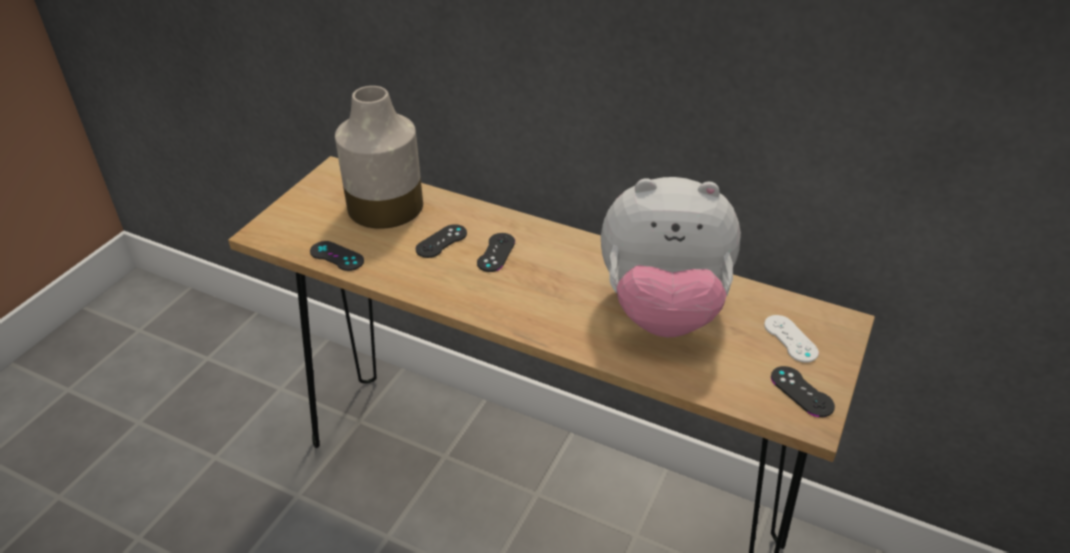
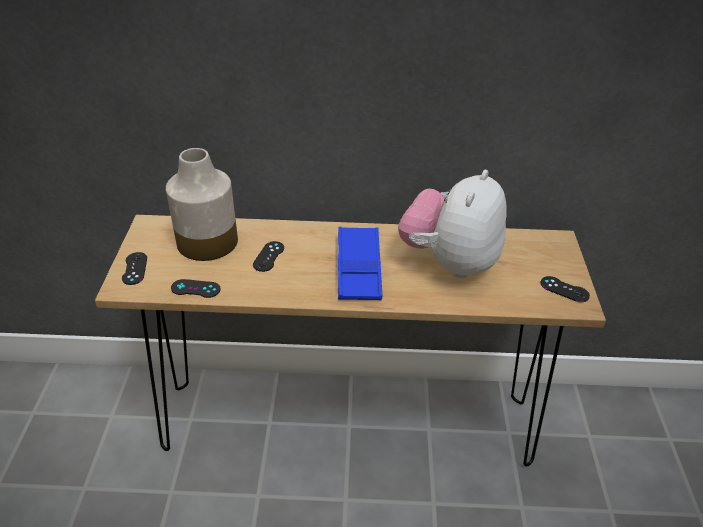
camera: 25 degrees left, 0 degrees up
black game controller [477,233,515,272] -> black game controller moved to [122,252,147,285]
plush toy [601,177,741,337] -> plush toy turned 135 degrees clockwise [398,170,507,278]
white game controller [764,315,819,363] -> none
none -> blue tray [338,227,382,300]

